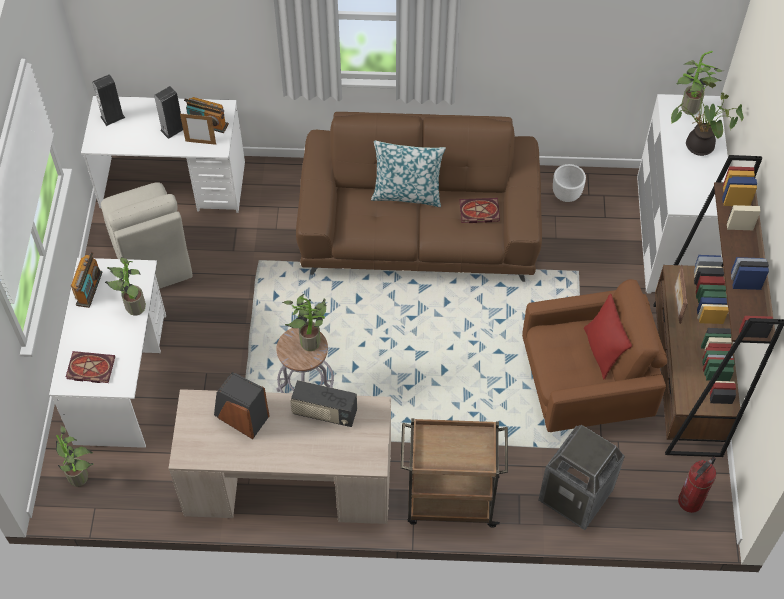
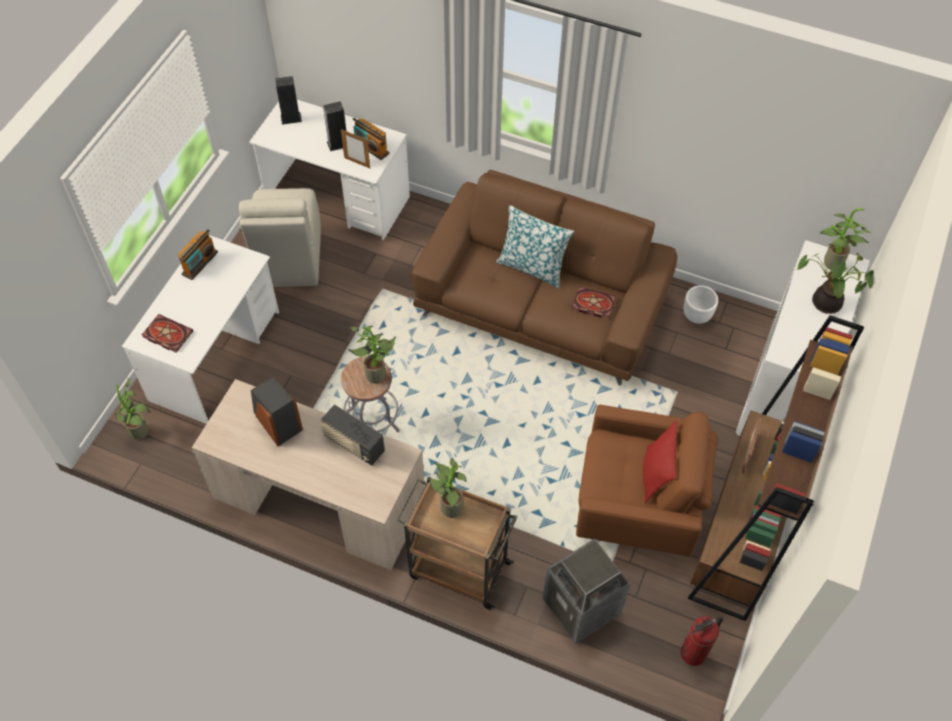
camera: 20 degrees right, 0 degrees up
potted plant [105,257,146,315] -> potted plant moved to [427,458,467,518]

